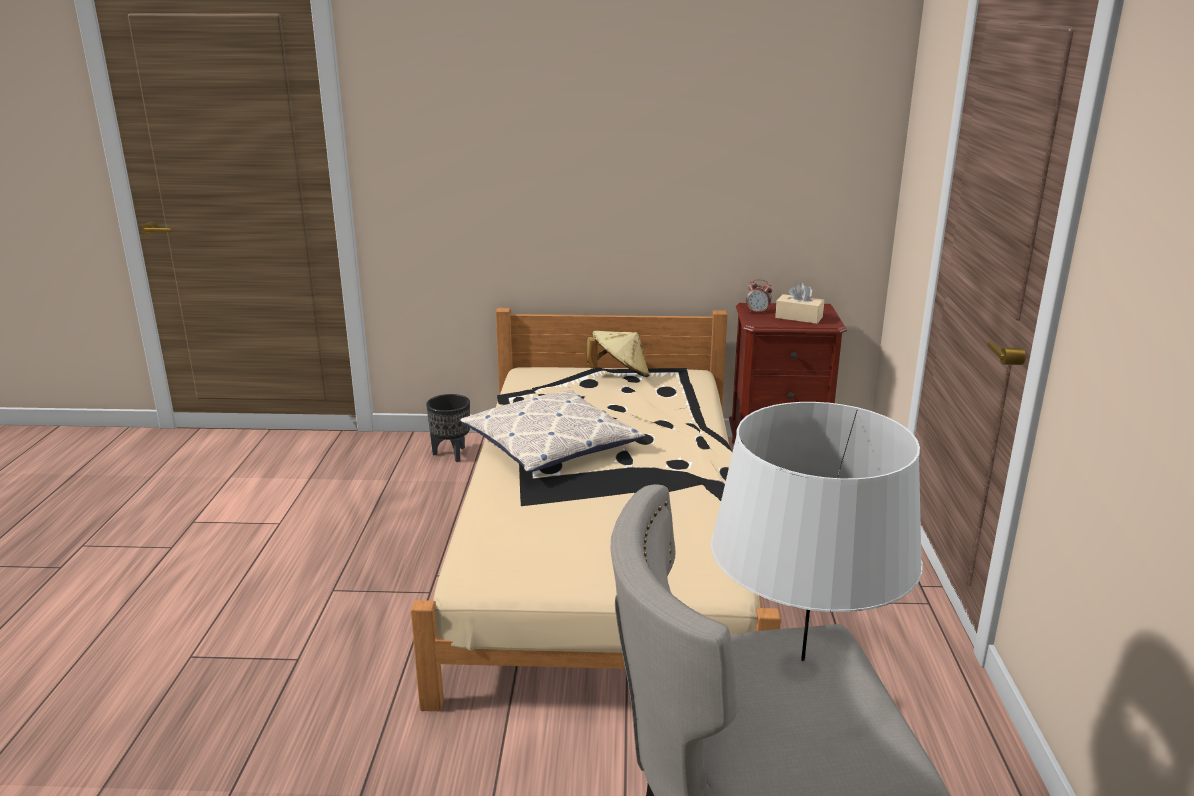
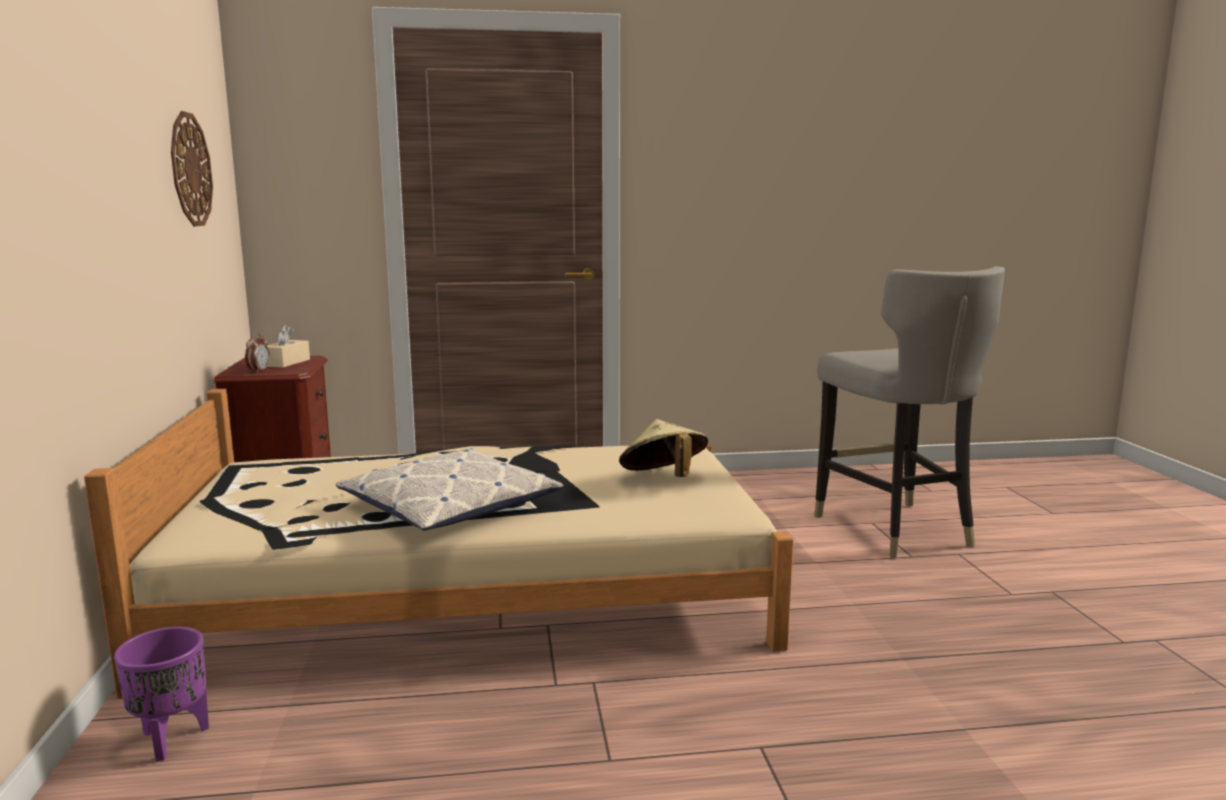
camera: 100 degrees left, 10 degrees down
black planter [426,394,470,462] -> purple planter [114,627,209,761]
beige hat [587,331,650,377] -> beige hat moved to [619,419,708,477]
grey table lamp [711,402,923,661] -> none
none -> wall clock [171,111,213,226]

